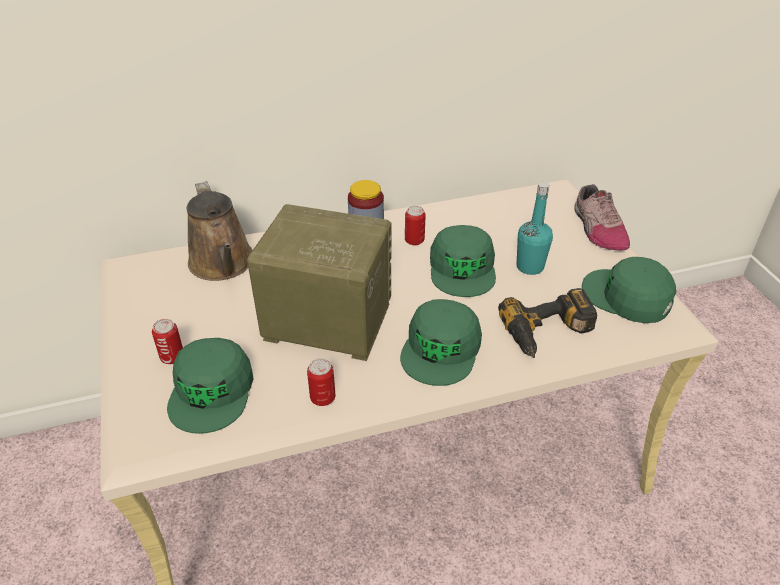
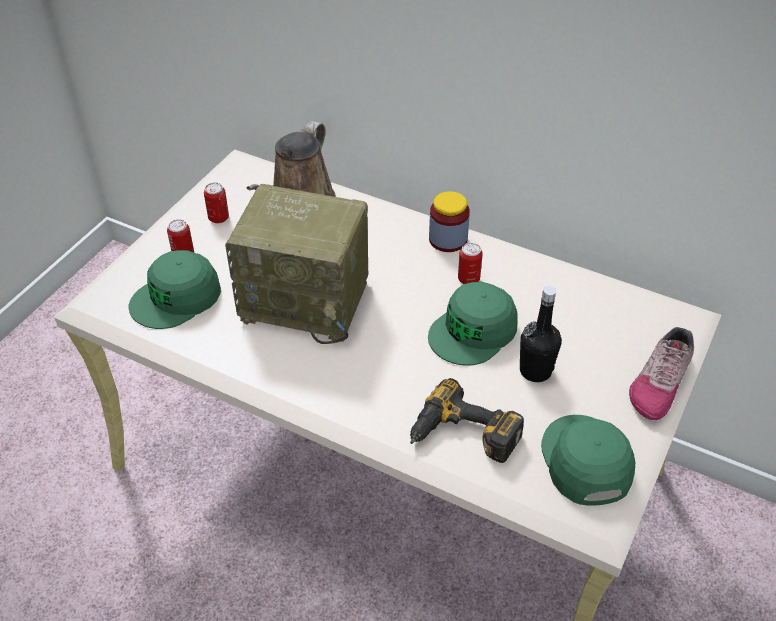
camera: 45 degrees right, 5 degrees up
radio [247,204,391,361] -> radio turned 135 degrees clockwise [225,184,368,344]
can [307,358,335,406] -> can moved to [204,182,229,223]
green cap [400,299,482,386] -> none
turquoise bottle [517,182,553,275] -> black bottle [520,286,562,382]

